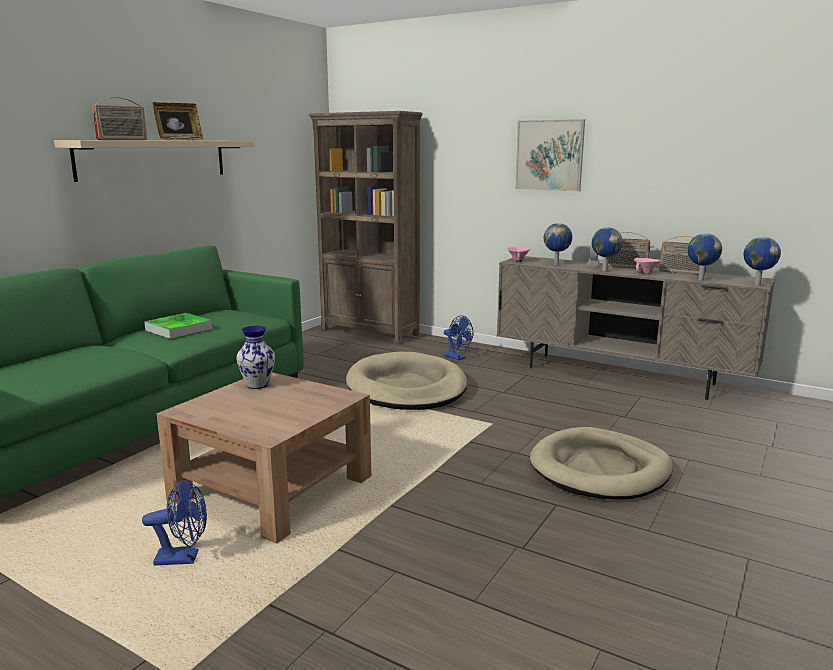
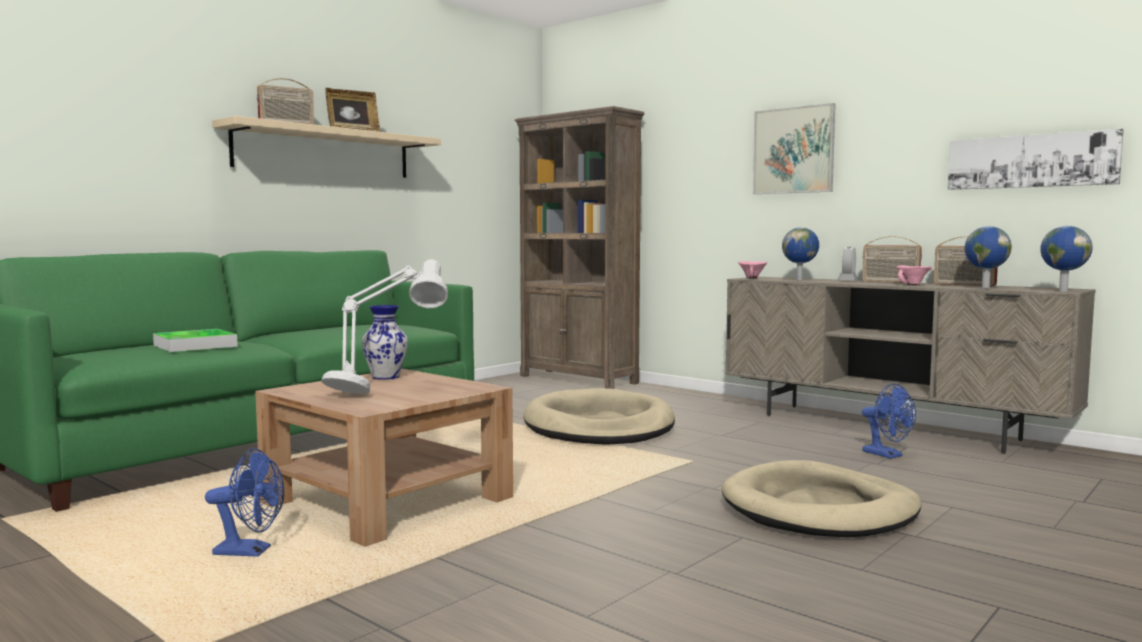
camera: 10 degrees right, 10 degrees down
tray [144,313,212,339] -> tray moved to [153,329,238,352]
blue fan [444,315,474,360] -> blue fan moved to [862,384,916,459]
globe [592,227,623,271] -> none
none -> grey table lamp [321,259,448,394]
none -> picture [948,128,1124,190]

